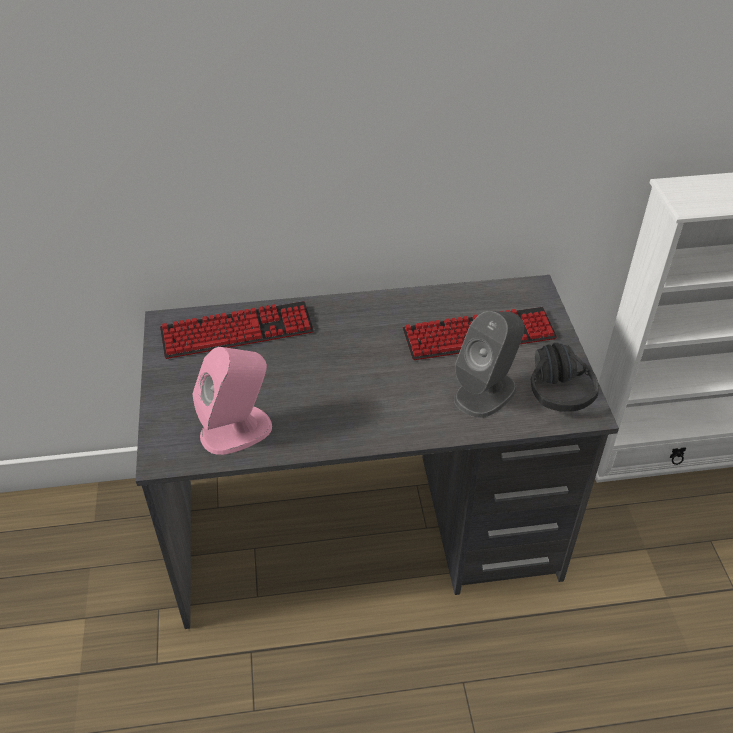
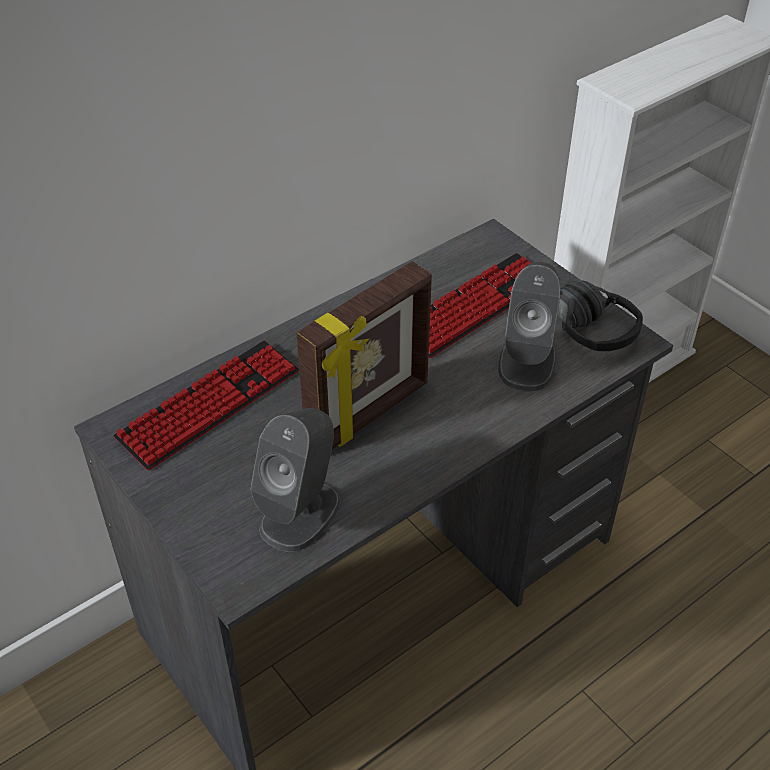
camera: 30 degrees left, 0 degrees up
pink speaker [192,347,272,455] -> grey speaker [250,408,340,552]
none -> picture frame [296,262,432,449]

